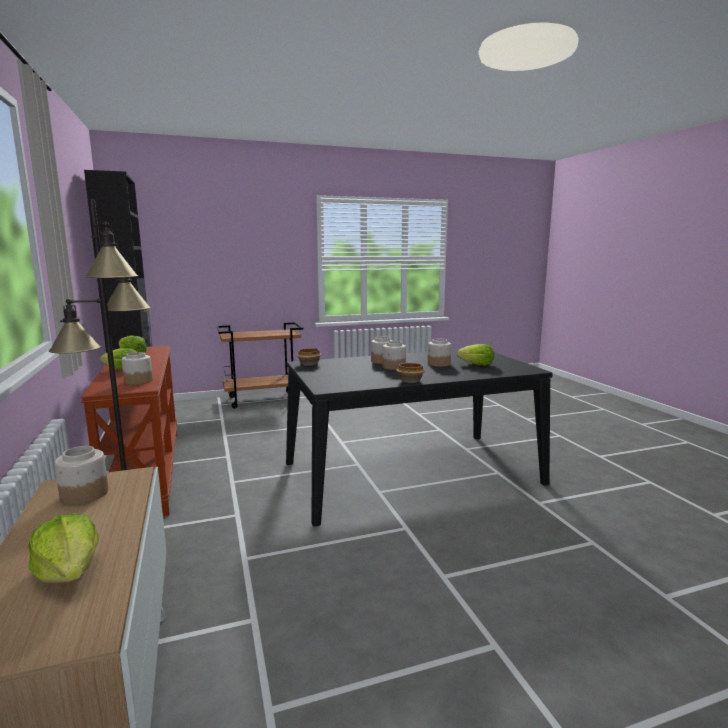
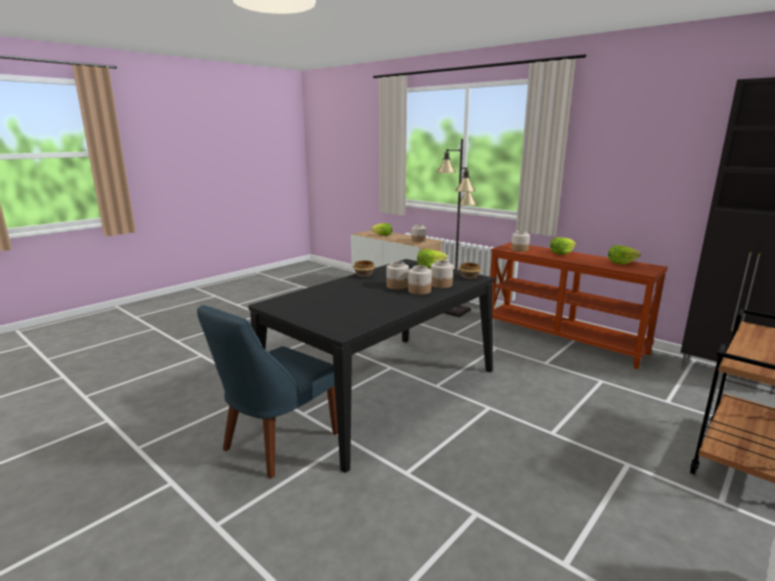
camera: 150 degrees right, 5 degrees up
jar [428,339,451,367] -> jar moved to [431,260,453,288]
lettuce [457,344,494,366] -> lettuce moved to [417,249,447,269]
none -> blue chair [197,305,338,479]

